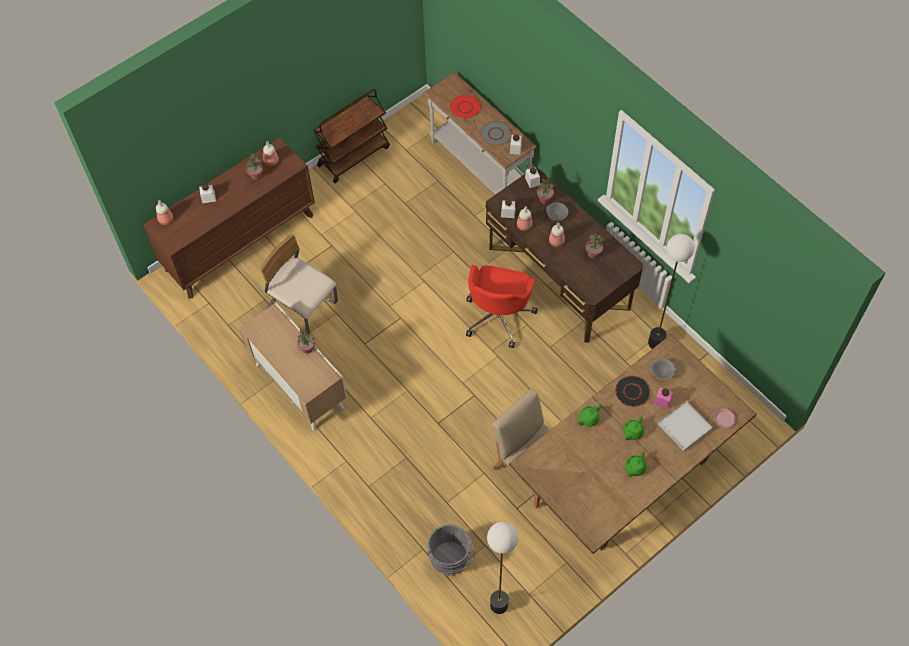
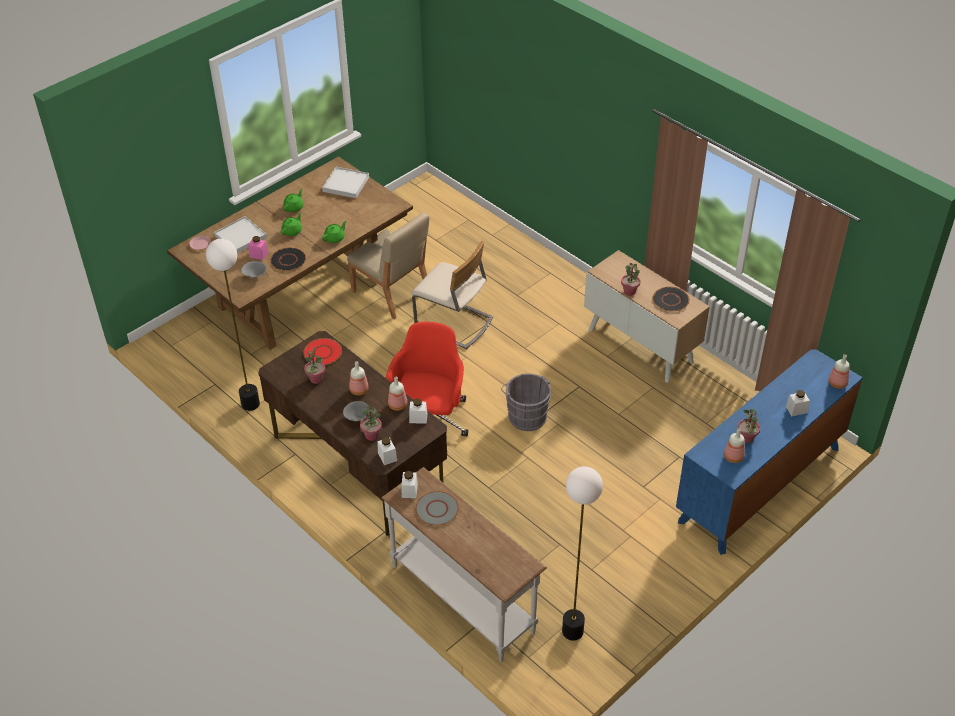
camera: 175 degrees right, 15 degrees down
brown dresser [143,137,315,299] -> blue dresser [676,349,863,555]
beige chair [260,234,338,335] -> beige chair moved to [411,241,493,349]
brown cart [314,89,390,183] -> none
grey bucket [427,524,475,575] -> grey bucket moved to [501,373,552,431]
red plate [450,95,481,119] -> red plate moved to [303,338,342,365]
floor lamp [487,522,518,614] -> floor lamp moved to [562,466,603,641]
none -> white tray [322,167,369,198]
none -> black plate [653,287,690,312]

